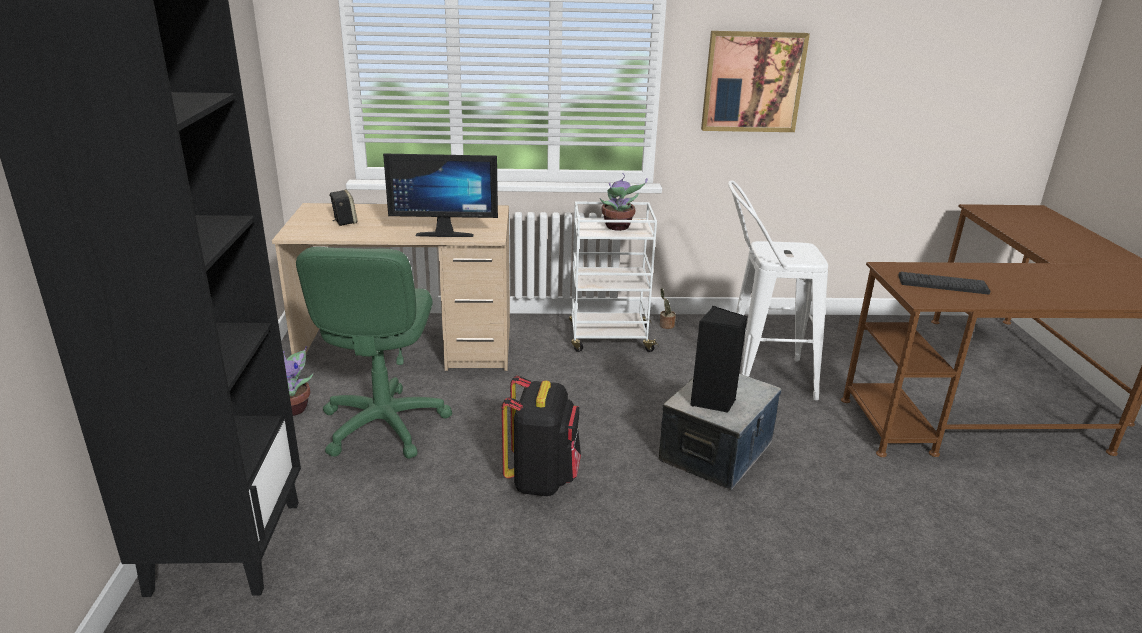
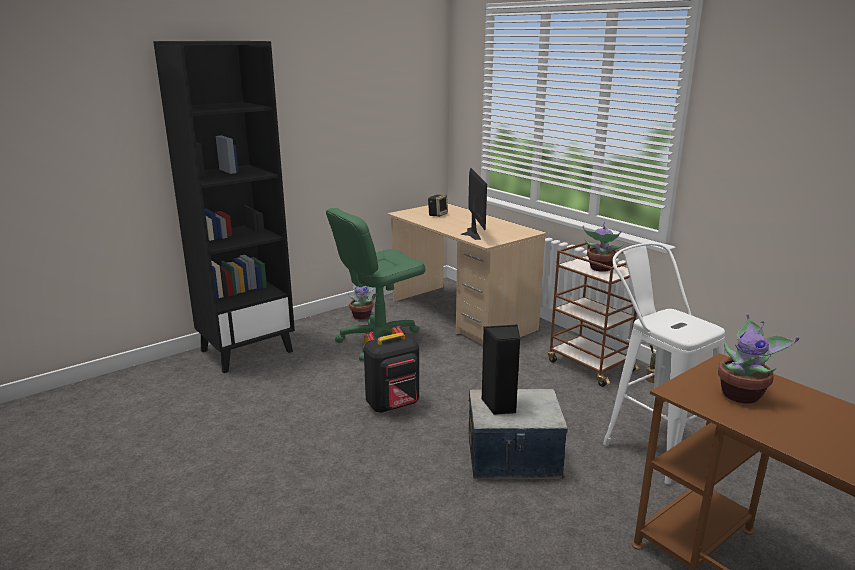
camera: 55 degrees right, 5 degrees down
monitor [383,153,498,237] -> monitor turned 150 degrees counterclockwise [460,168,487,240]
white cart [569,201,659,352] -> brown cart [548,241,639,387]
picture [701,31,810,132] -> none
keyboard [898,272,990,295] -> potted plant [718,313,799,404]

